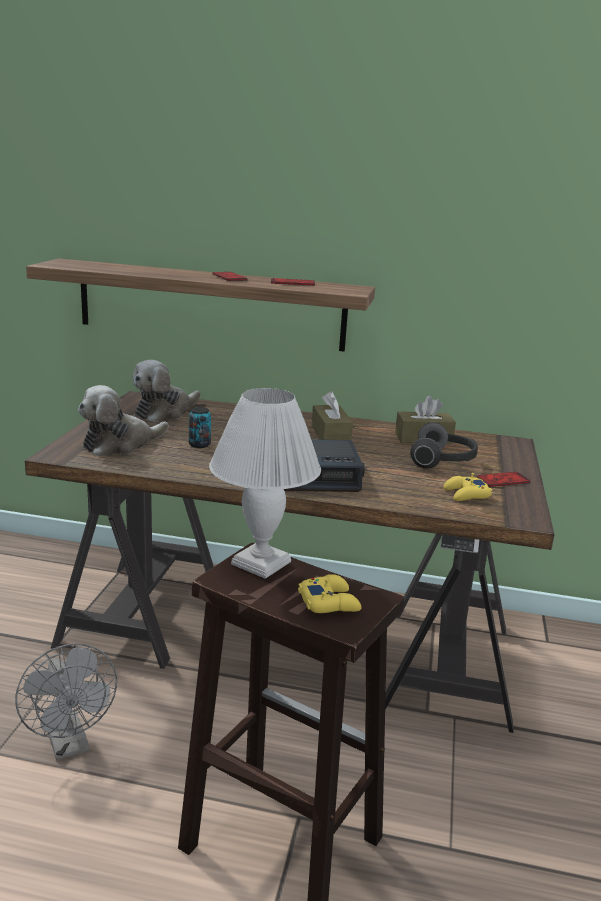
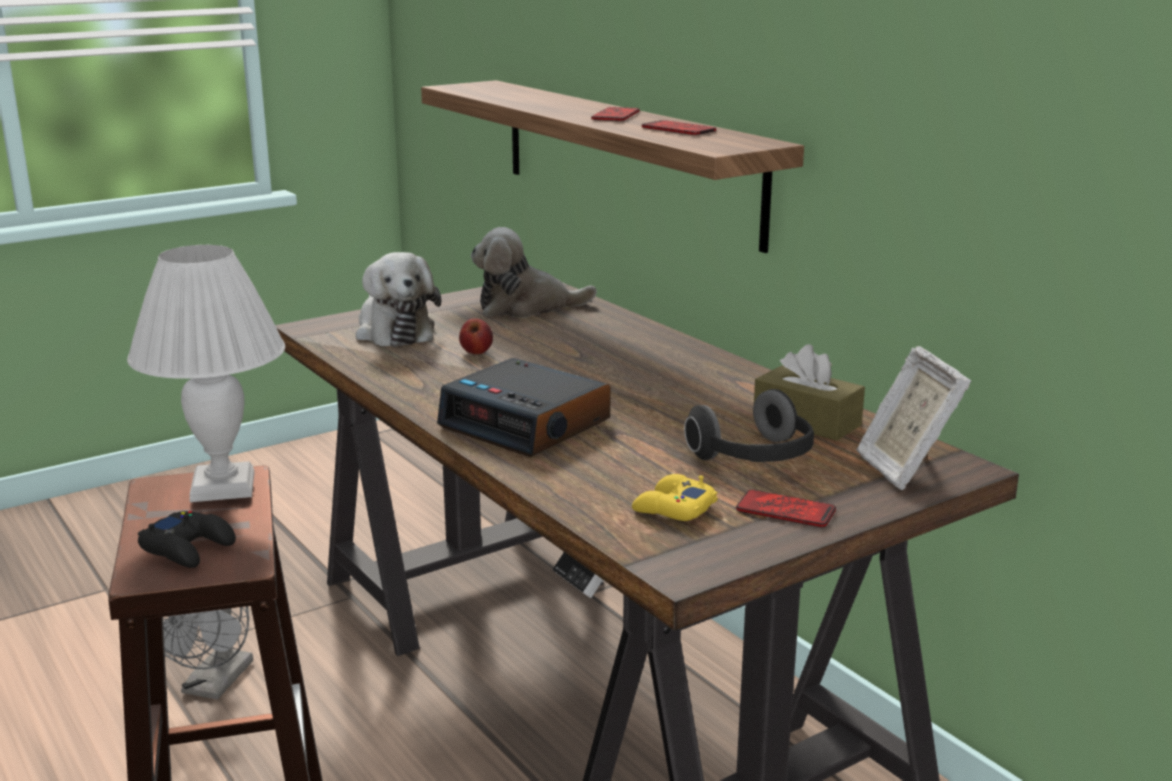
camera: 45 degrees right, 0 degrees up
plush toy [78,385,169,456] -> plush toy turned 120 degrees counterclockwise [356,252,441,347]
can [189,407,211,448] -> apple [459,318,493,354]
yellow game controller [298,574,362,613] -> black game controller [138,511,236,568]
brown tissue box [312,391,353,440] -> none
none -> picture frame [856,346,971,490]

